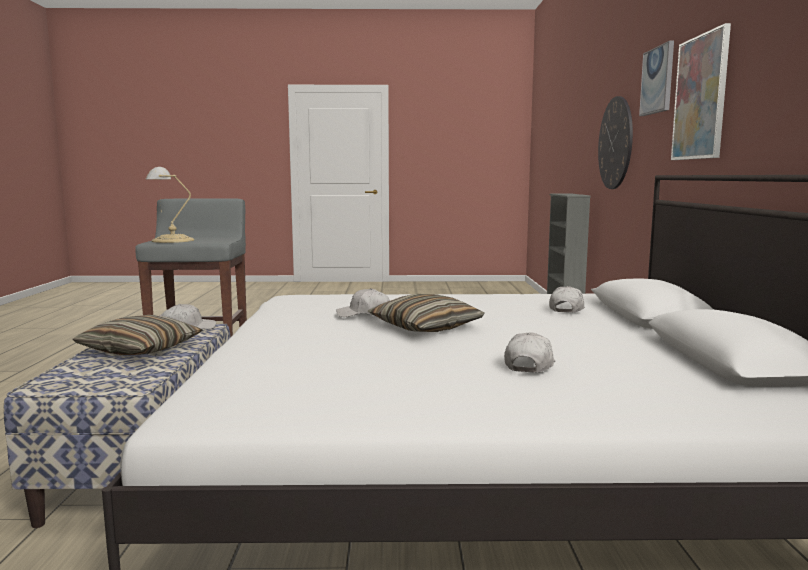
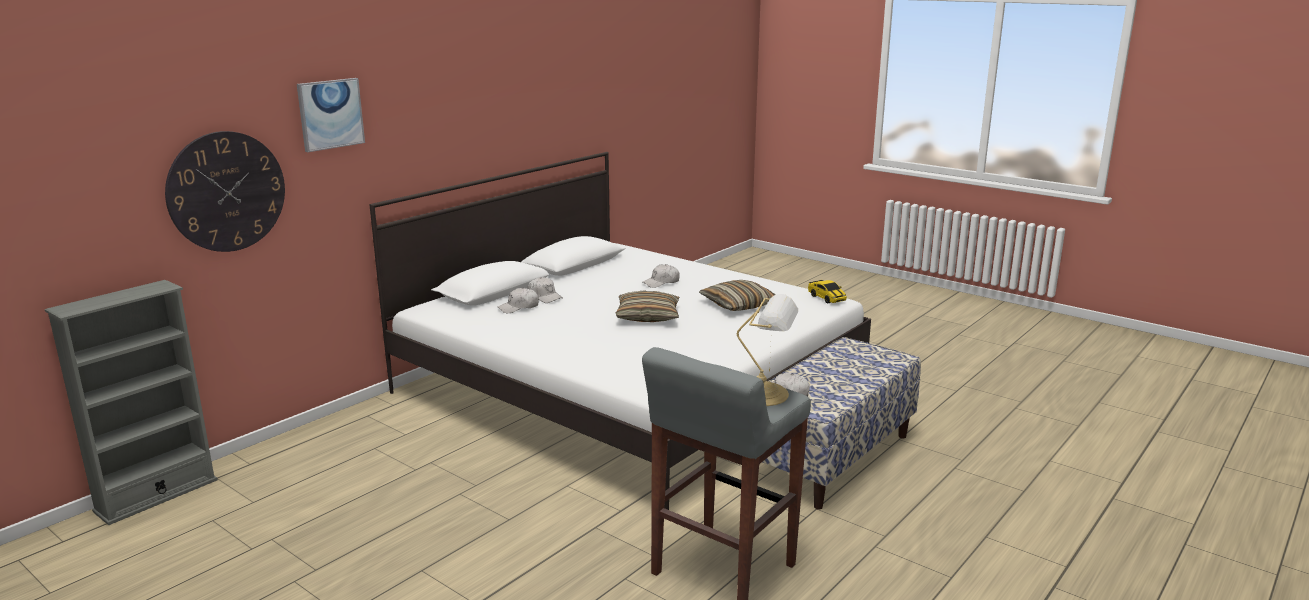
camera: 140 degrees left, 10 degrees up
pillow [72,315,203,355] -> pillow moved to [699,280,776,311]
white cap [336,288,390,317] -> white cap moved to [527,277,563,303]
picture [671,23,731,160] -> none
none -> toy car [808,280,847,303]

